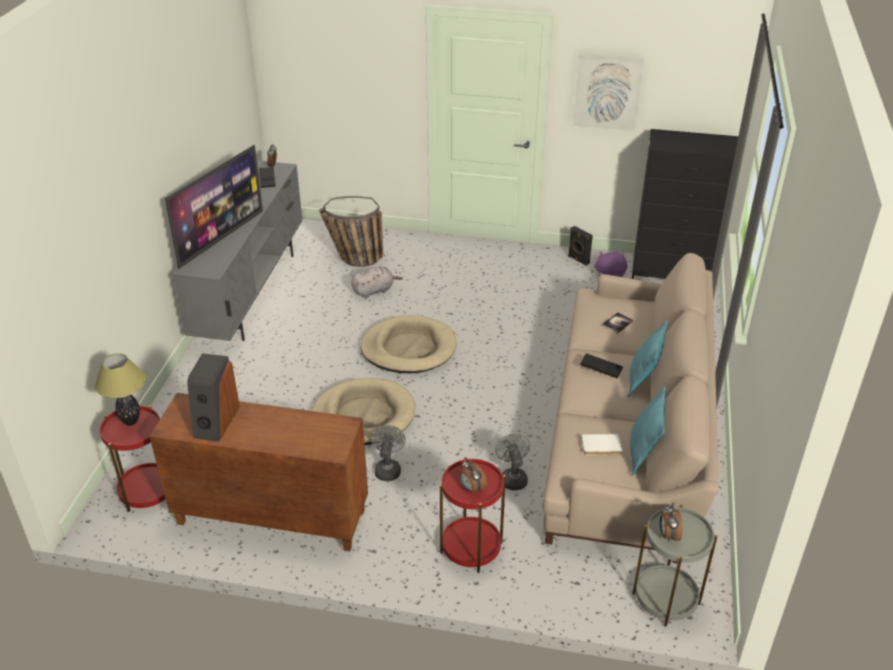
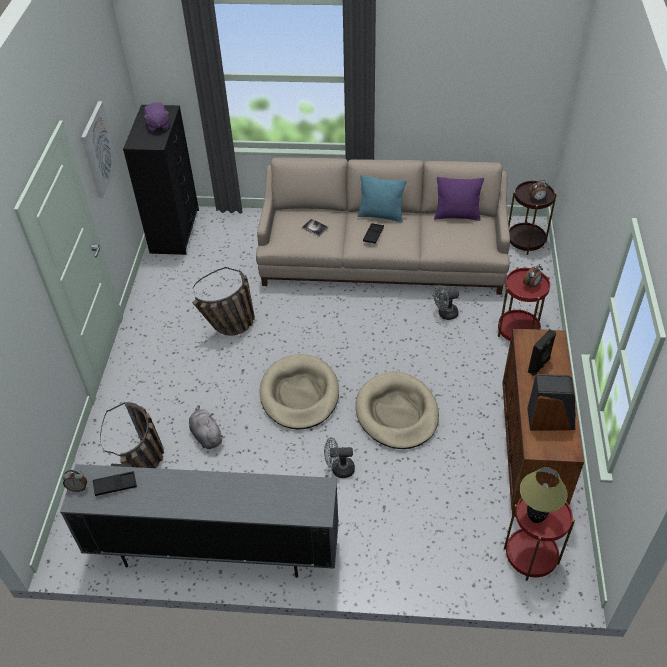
camera: 95 degrees left, 10 degrees up
television [165,145,263,269] -> none
grey fan [371,425,406,481] -> grey fan moved to [324,437,355,478]
black speaker [568,226,593,266] -> black speaker moved to [528,329,556,376]
white book [581,434,622,455] -> none
purple plush toy [594,252,627,277] -> purple plush toy moved to [144,103,169,132]
turquoise pillow [630,386,666,475] -> purple pillow [434,177,484,221]
grey side table [632,505,717,627] -> brown side table [508,179,557,255]
none -> basket [192,267,255,336]

